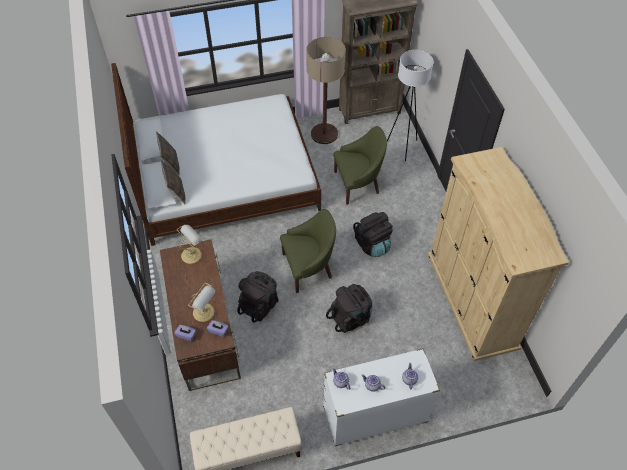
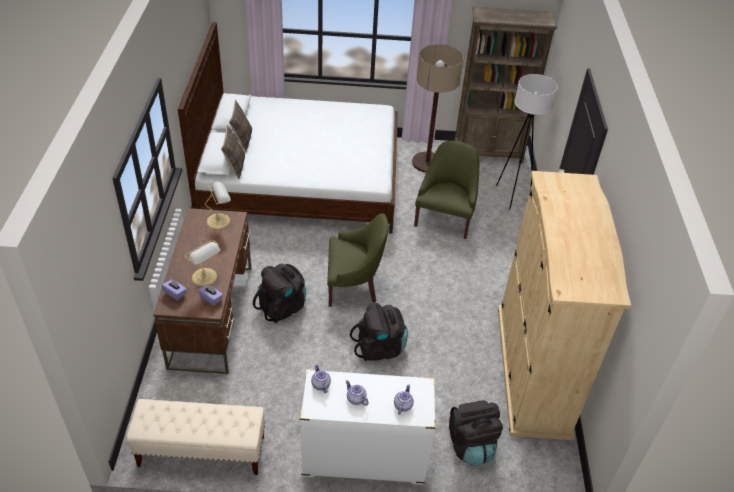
camera: 15 degrees right, 10 degrees down
green armchair [334,126,387,205] -> green armchair turned 75 degrees counterclockwise [414,140,479,239]
black backpack [353,212,393,257] -> black backpack moved to [449,400,503,466]

